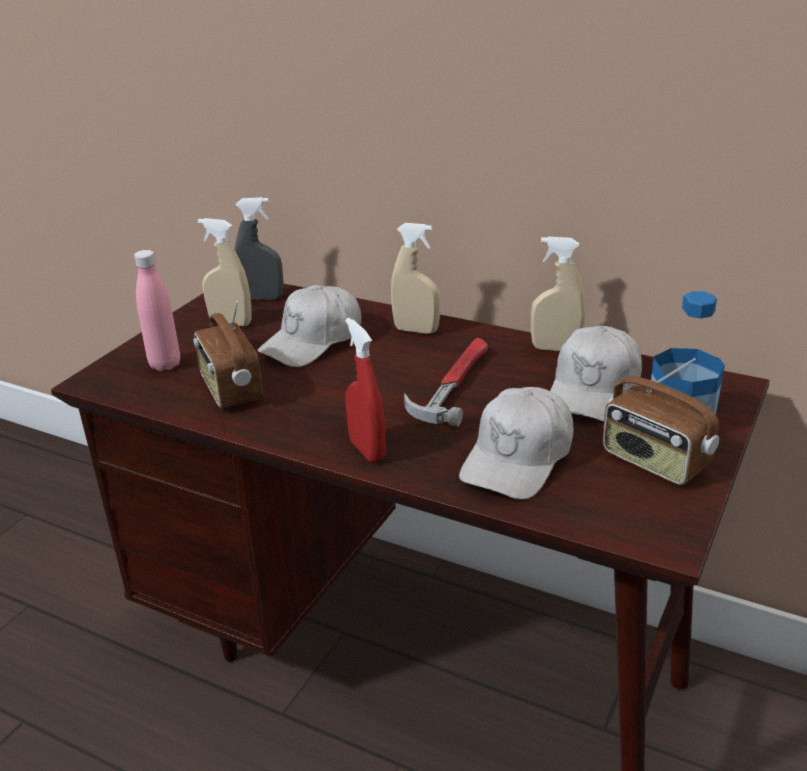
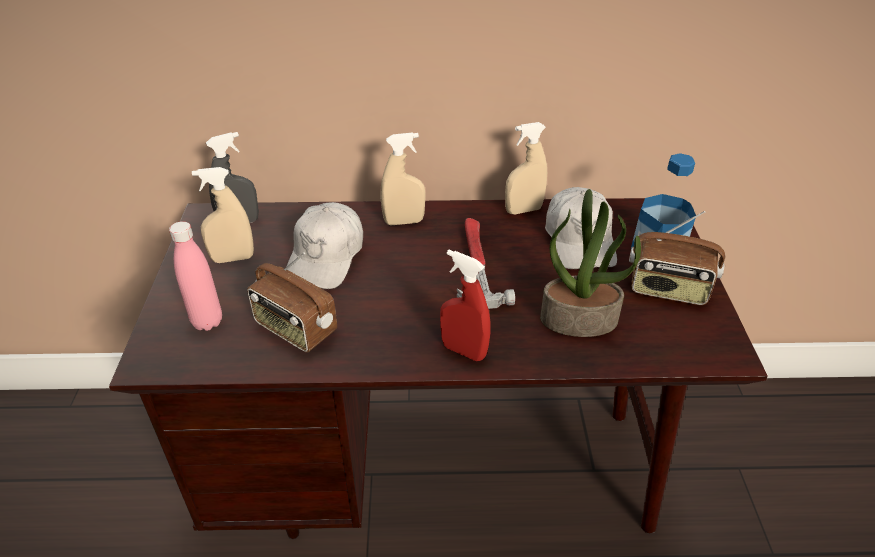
camera: 30 degrees left, 10 degrees up
white cap [459,387,574,500] -> potted plant [540,189,641,337]

